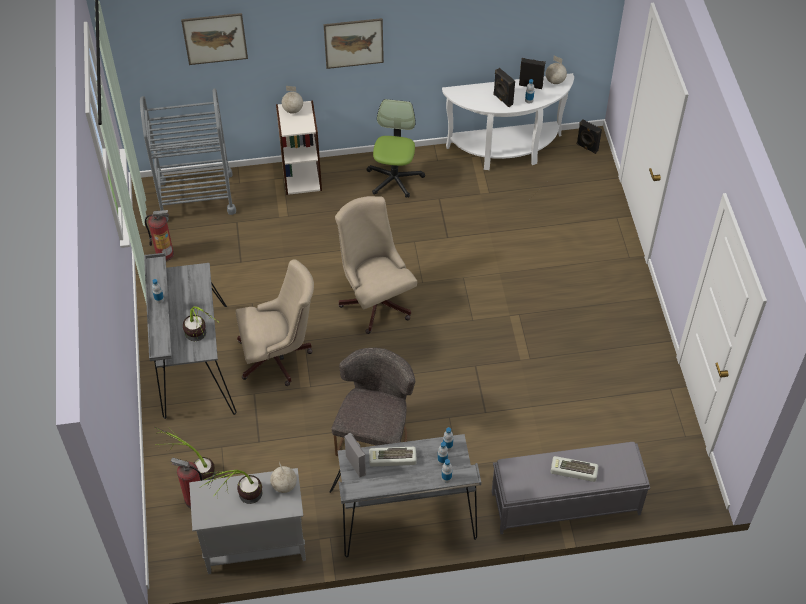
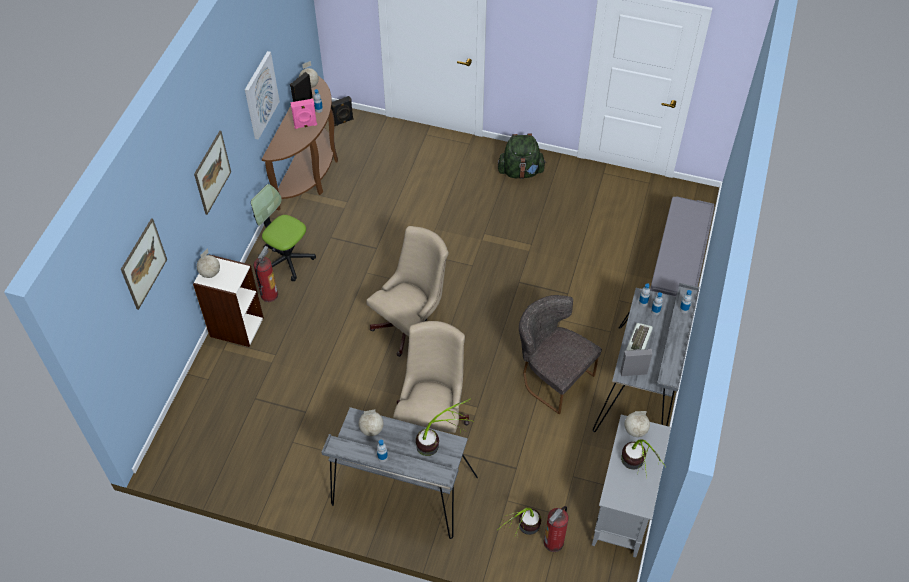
camera: 65 degrees left, 0 degrees up
grey cart [140,88,236,221] -> none
fire extinguisher [145,210,174,261] -> fire extinguisher moved to [253,246,278,302]
beige office chair [335,196,417,334] -> beige office chair turned 135 degrees clockwise [366,226,449,357]
white console table [442,73,574,170] -> brown console table [262,76,338,211]
black speaker [493,68,515,107] -> pink speaker [290,99,317,129]
keyboard [550,456,598,482] -> none
none -> picture [245,51,280,140]
none -> globe [359,409,384,436]
none -> green backpack [498,133,546,179]

